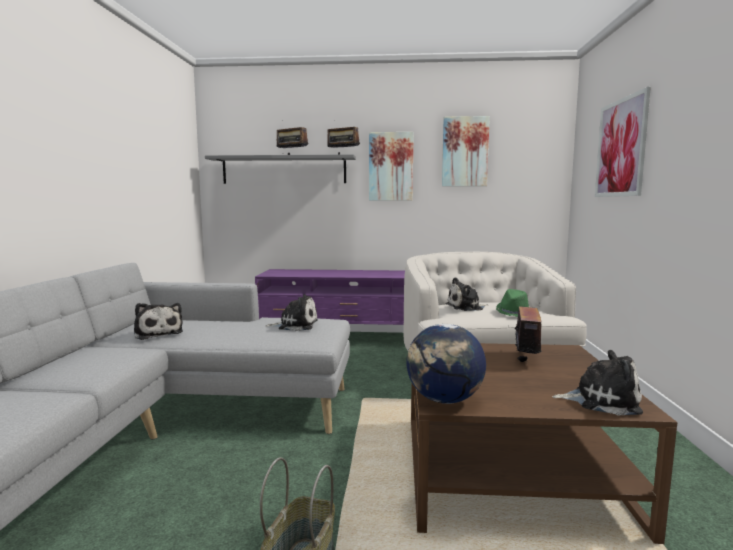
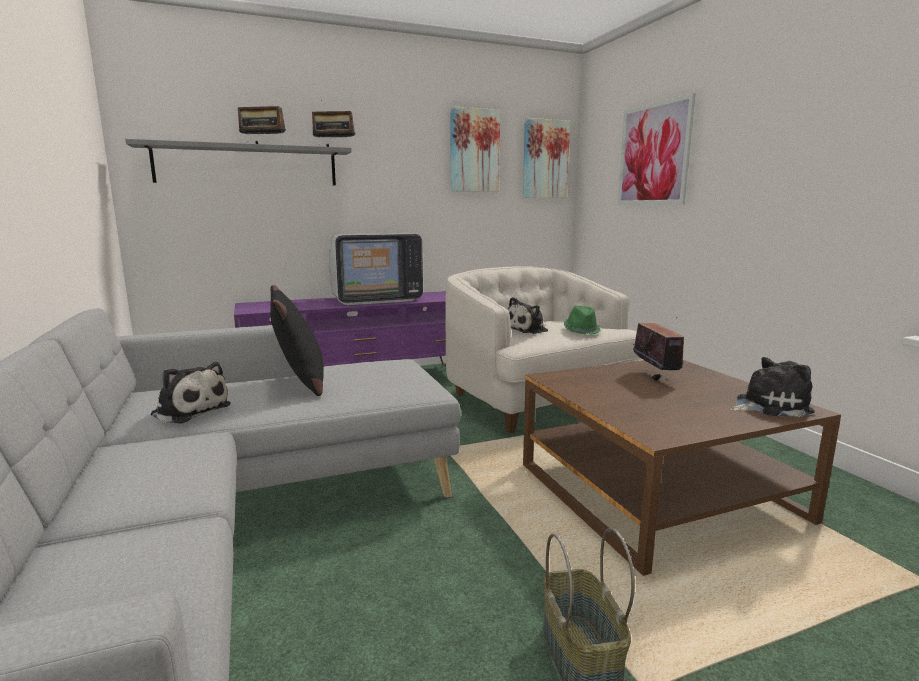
camera: 25 degrees left, 5 degrees up
plush toy [266,294,318,331] -> none
picture [369,132,414,201] -> picture moved to [523,118,570,198]
globe [406,324,486,404] -> none
none -> black pillow [270,285,324,396]
none -> television [329,233,423,305]

